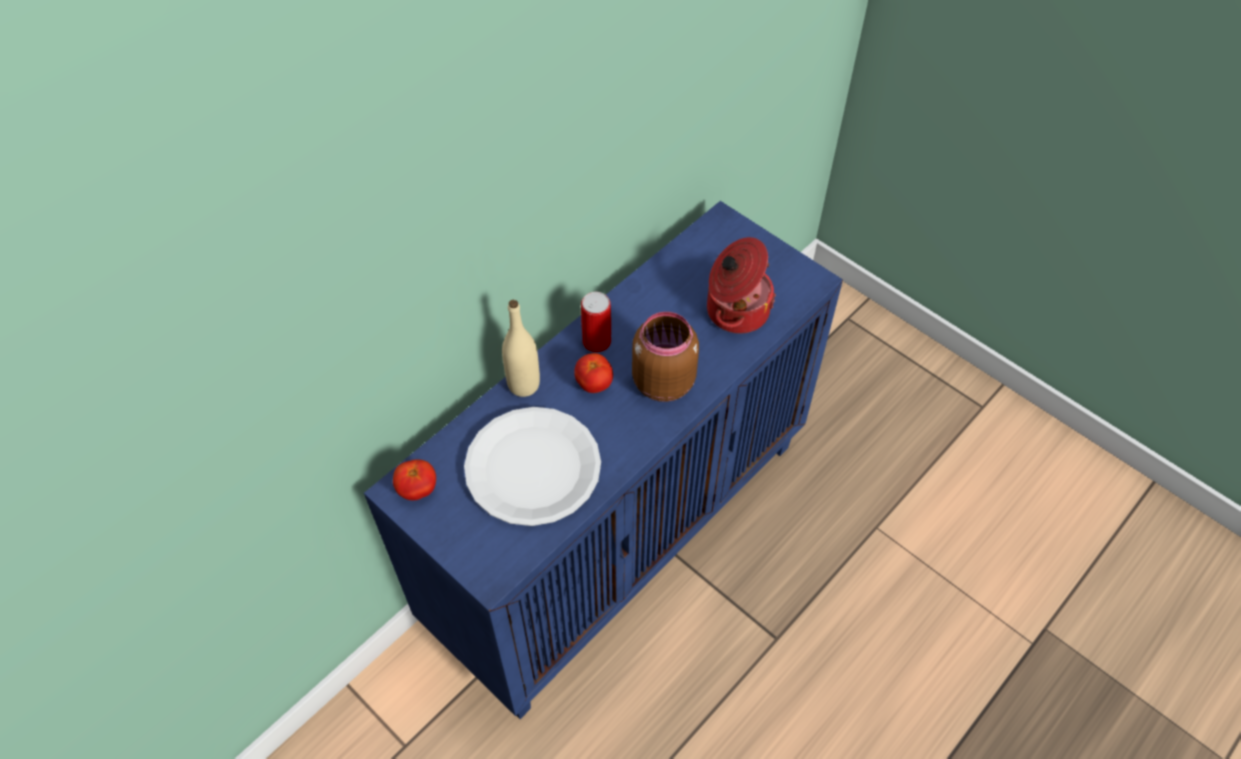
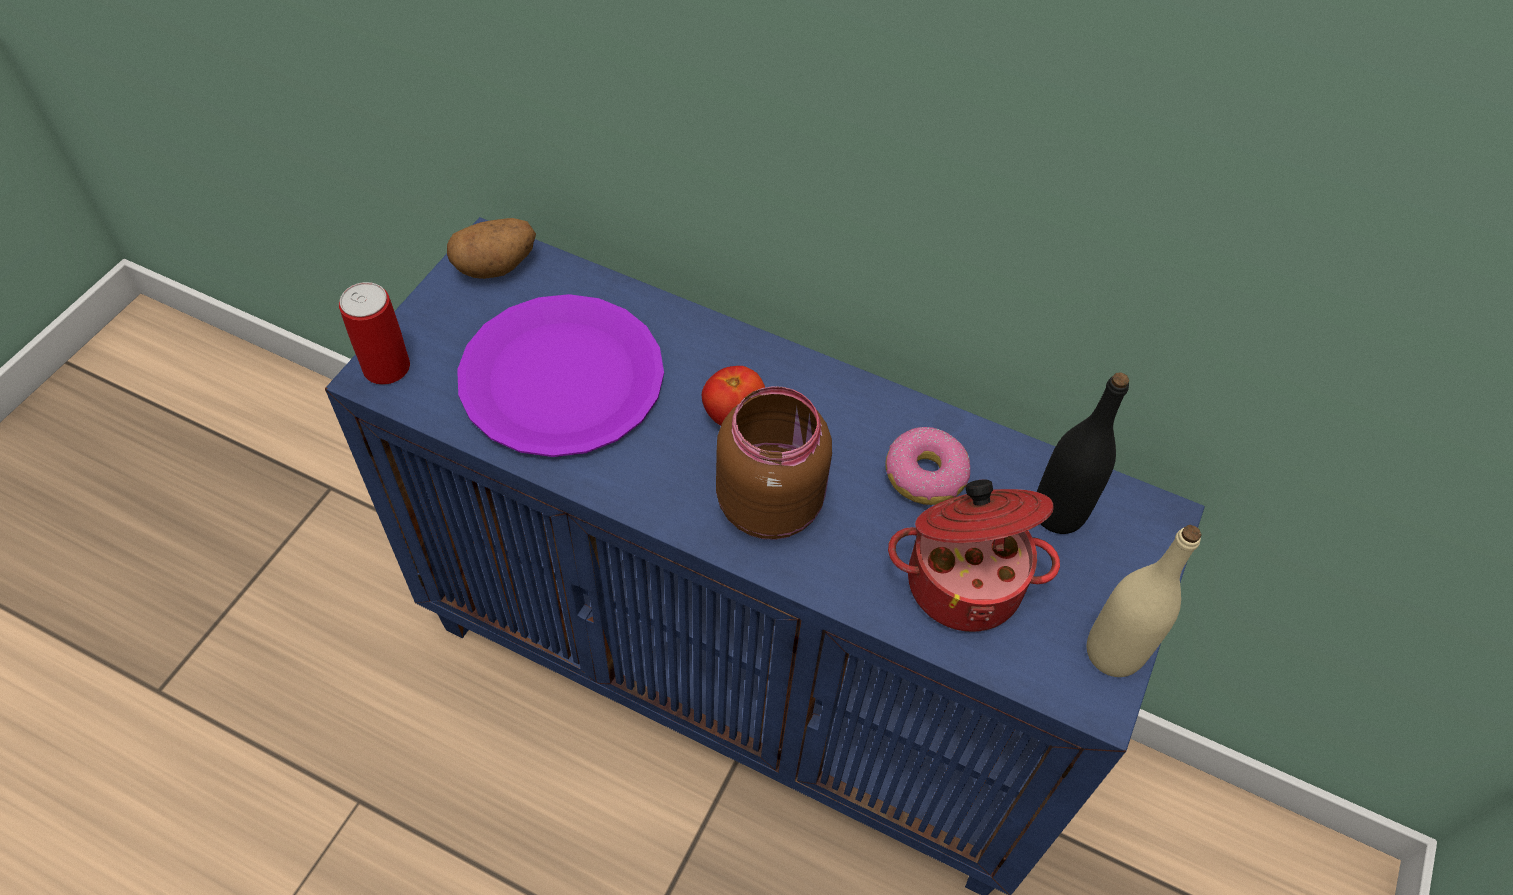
camera: 70 degrees right, 0 degrees up
tomato [393,460,436,500] -> potato [447,218,536,279]
white plate [464,407,601,526] -> purple plate [457,294,664,457]
beige bottle [502,300,540,397] -> beige bottle moved to [1087,525,1201,677]
can [581,292,611,352] -> can moved to [339,282,410,385]
none -> donut [885,427,970,505]
none -> black bottle [1037,372,1129,534]

